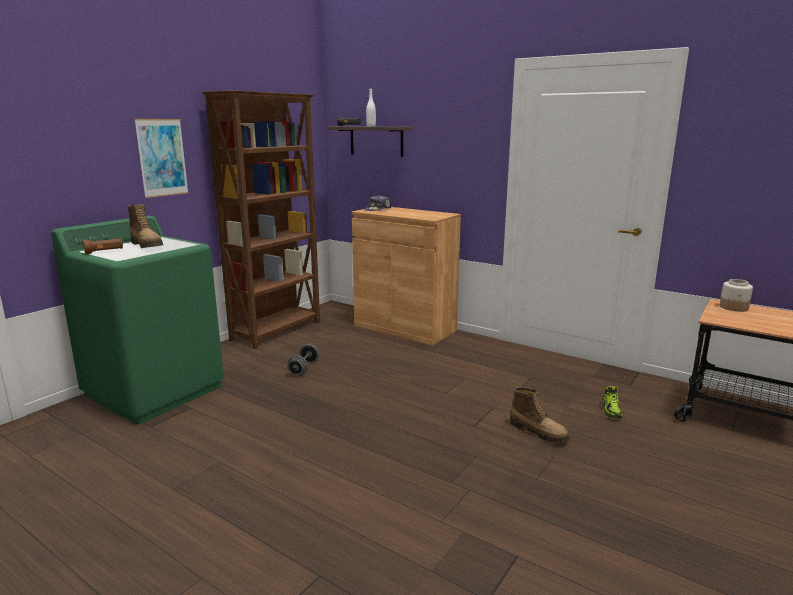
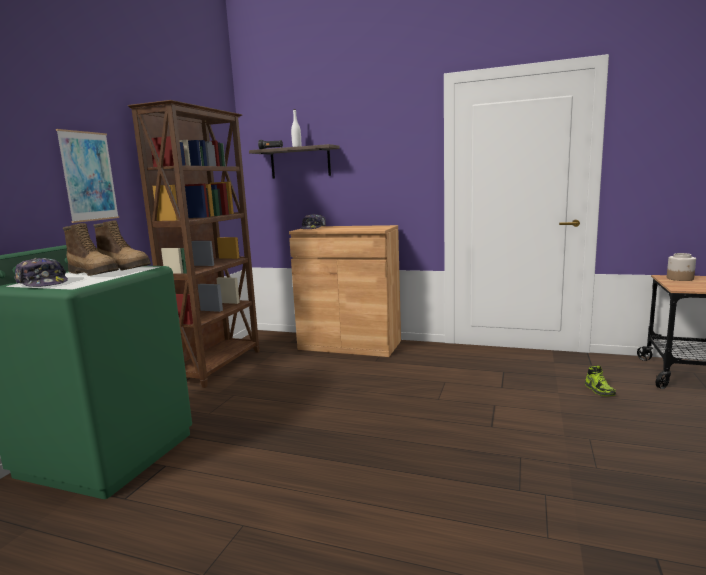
camera: 15 degrees left, 5 degrees down
brown flashlight [83,238,123,254] -> cap [14,258,68,287]
grey dumbbell [287,344,319,376] -> none
boot [510,387,570,443] -> boot moved to [93,220,151,270]

